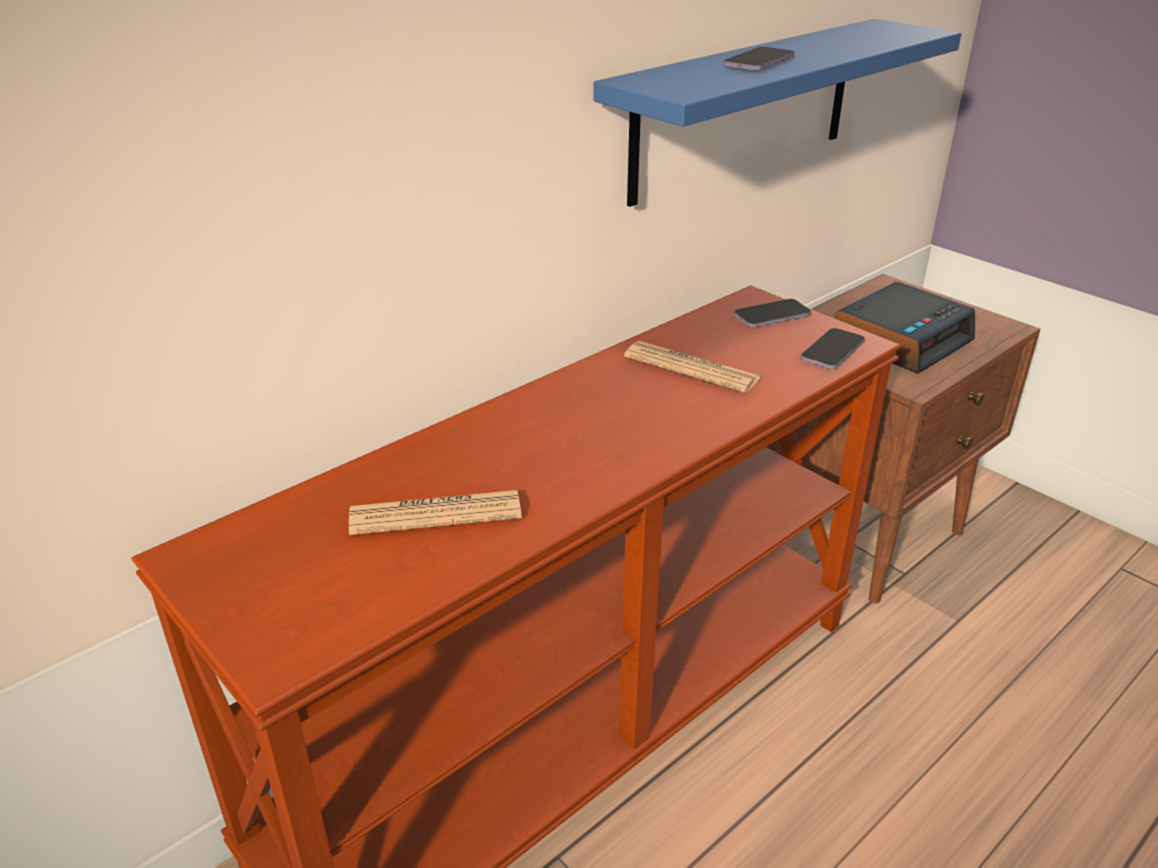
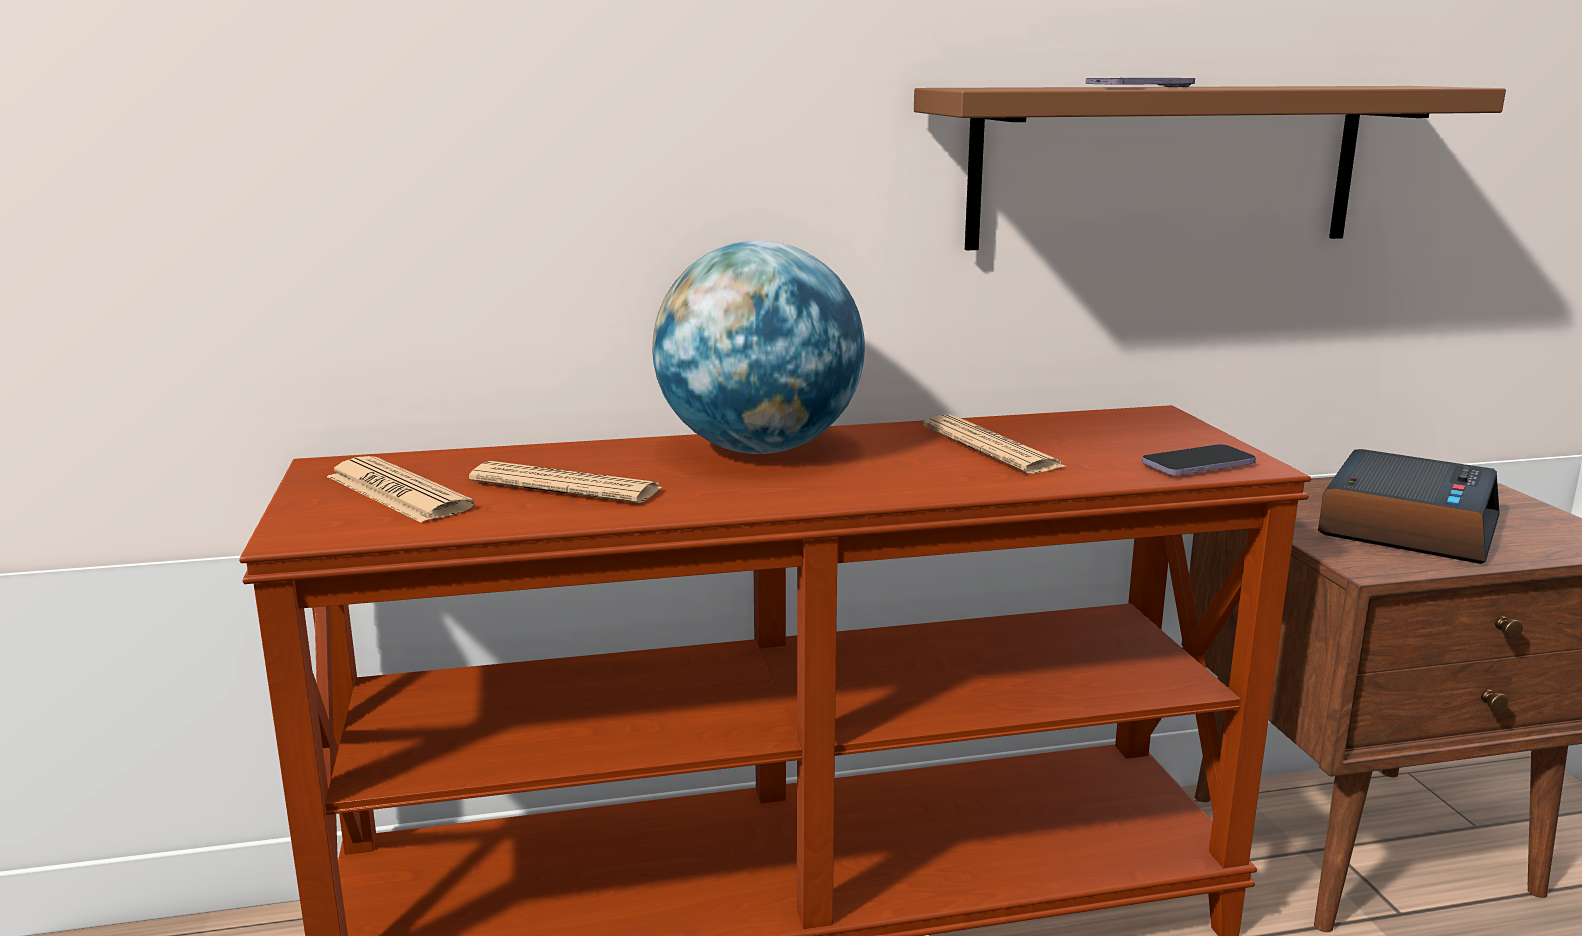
camera: 30 degrees right, 15 degrees down
blue shelf [593,19,961,207] -> brown shelf [914,86,1506,250]
phone [734,299,811,327] -> none
alarm clock [834,282,975,374] -> alarm clock turned 45 degrees counterclockwise [1318,449,1500,564]
none -> newspaper [327,456,474,523]
none -> globe [652,240,865,454]

